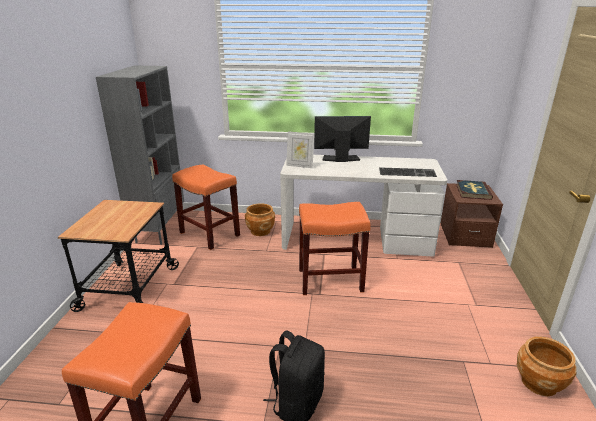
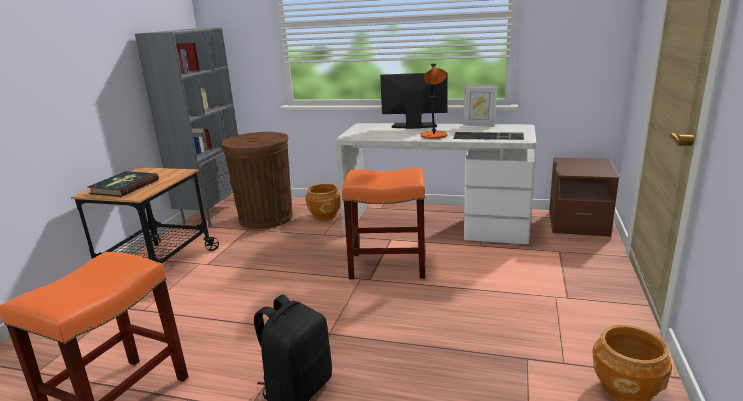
camera: 10 degrees right, 5 degrees down
orange stool [172,164,240,250] -> brown trash can [222,132,293,229]
picture frame [286,131,314,168] -> picture frame moved to [463,85,497,127]
book [456,180,493,200] -> book moved to [87,171,159,197]
none -> orange table lamp [421,64,447,139]

